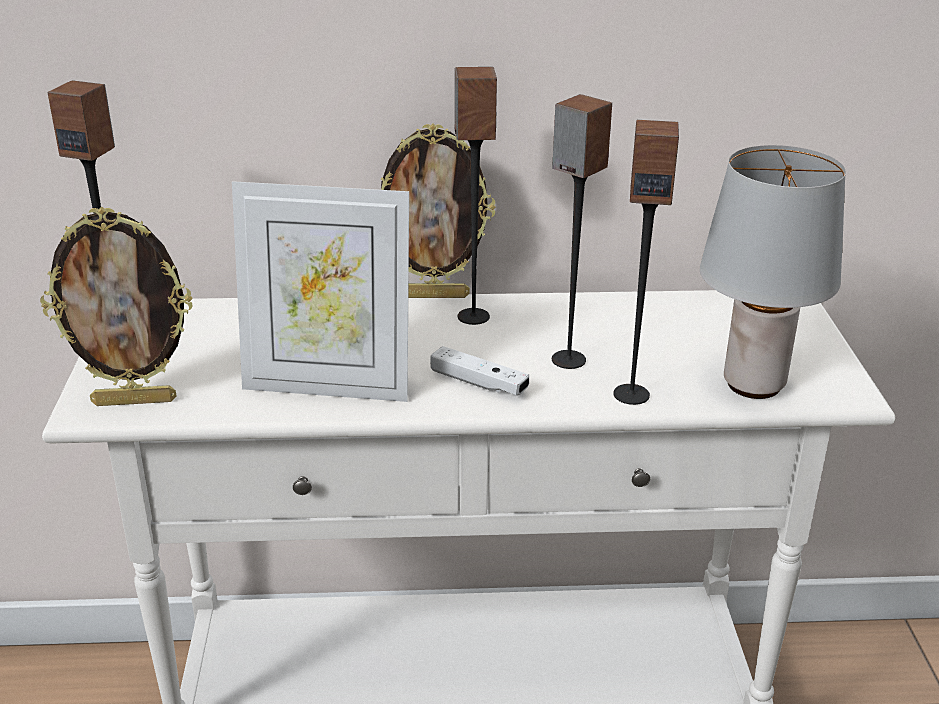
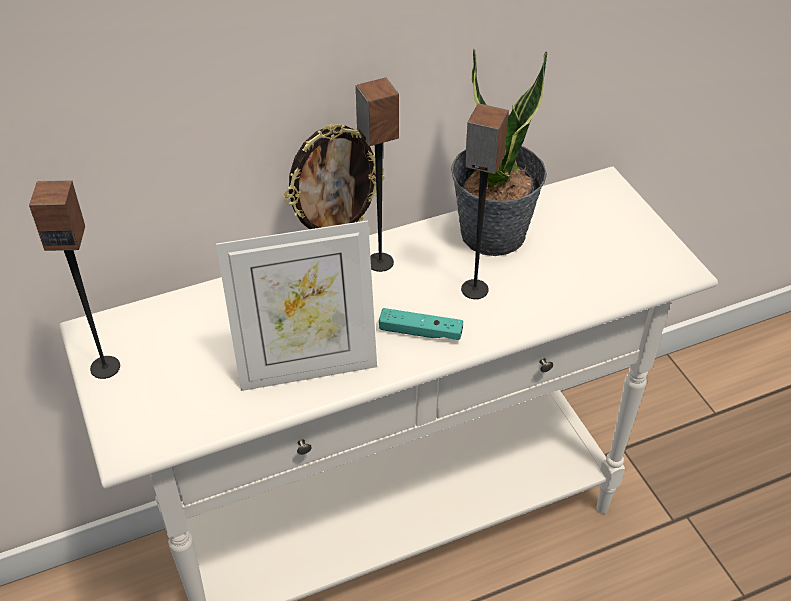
camera: 20 degrees left, 15 degrees up
picture frame [40,206,192,406] -> none
white game controller [430,346,529,395] -> turquoise game controller [379,308,463,340]
speaker [613,120,679,405] -> none
grey table lamp [700,145,846,399] -> none
none -> potted plant [451,49,547,256]

